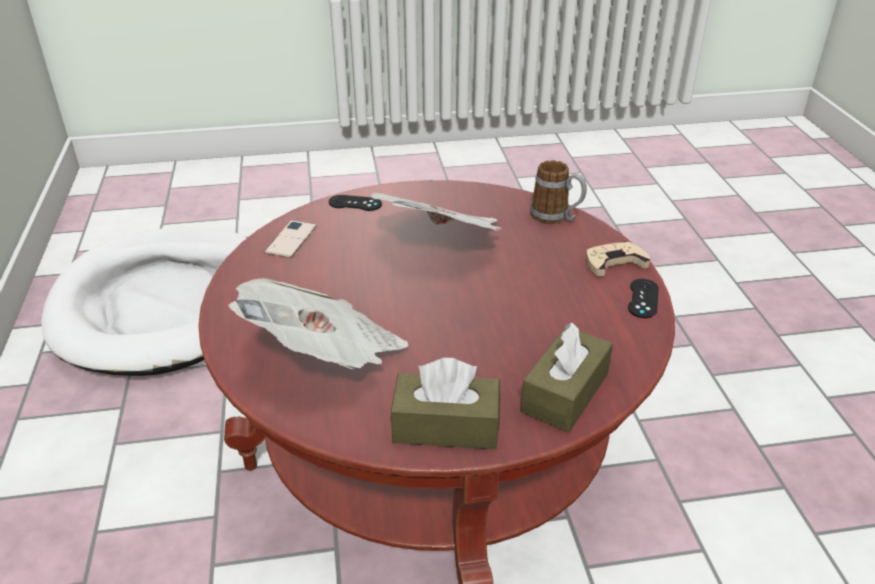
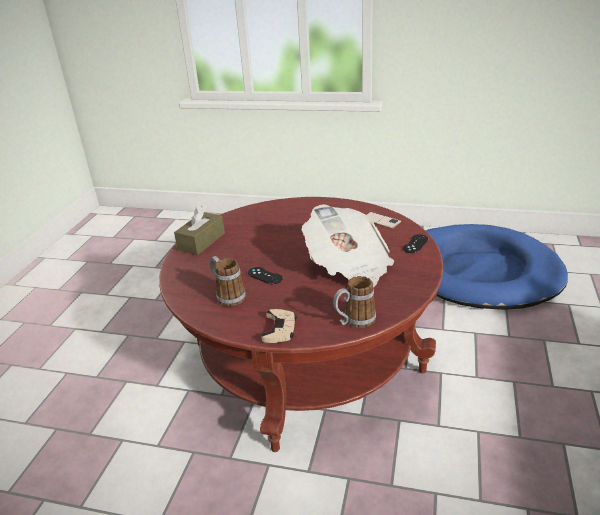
camera: 115 degrees right, 5 degrees down
white dog bed [41,227,247,376] -> blue dog bed [425,224,568,310]
newspaper [228,278,409,370] -> none
brown tissue box [521,323,613,432] -> none
black game controller [628,279,659,318] -> black game controller moved to [248,267,283,284]
none -> mug [210,256,246,306]

